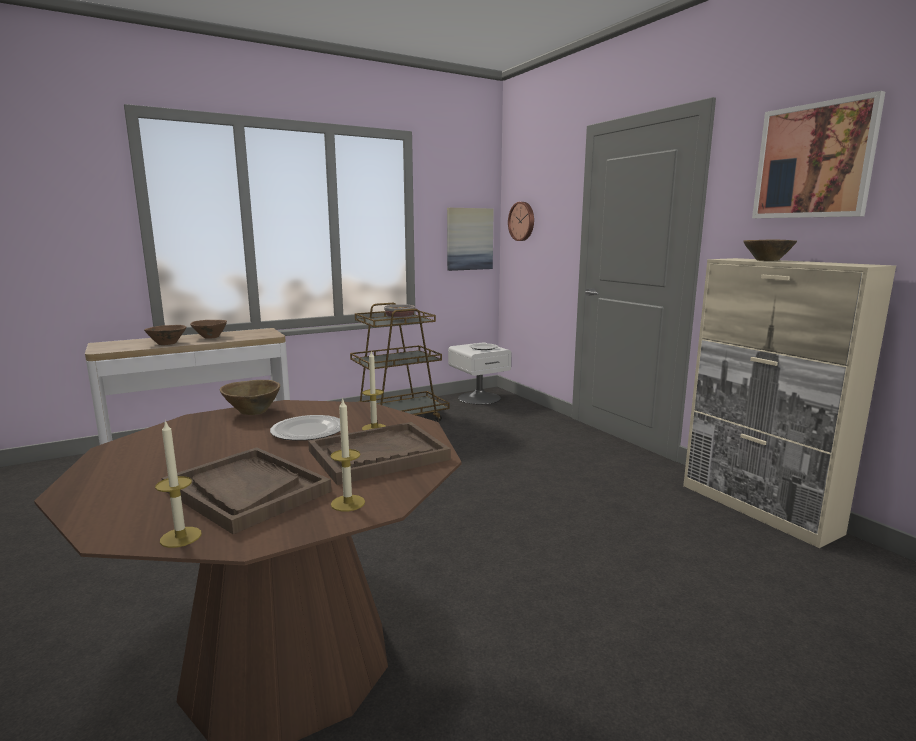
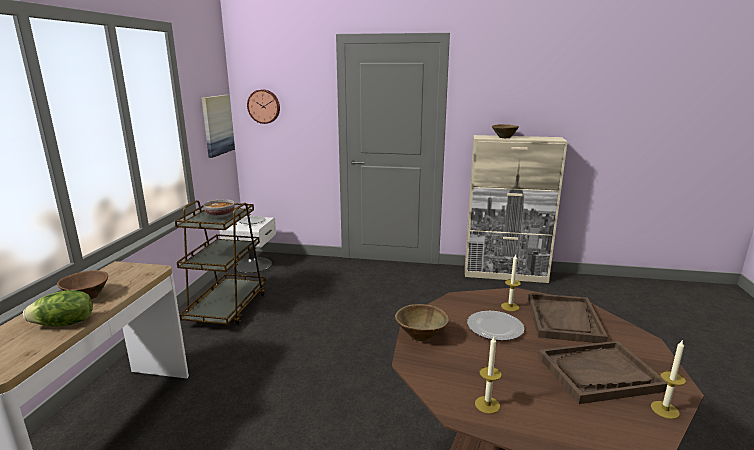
camera: 50 degrees left, 5 degrees up
brown bowl [144,325,186,345] -> lettuce [23,290,93,326]
candle [330,398,365,511] -> candle moved to [475,336,501,414]
picture [752,91,885,218] -> none

